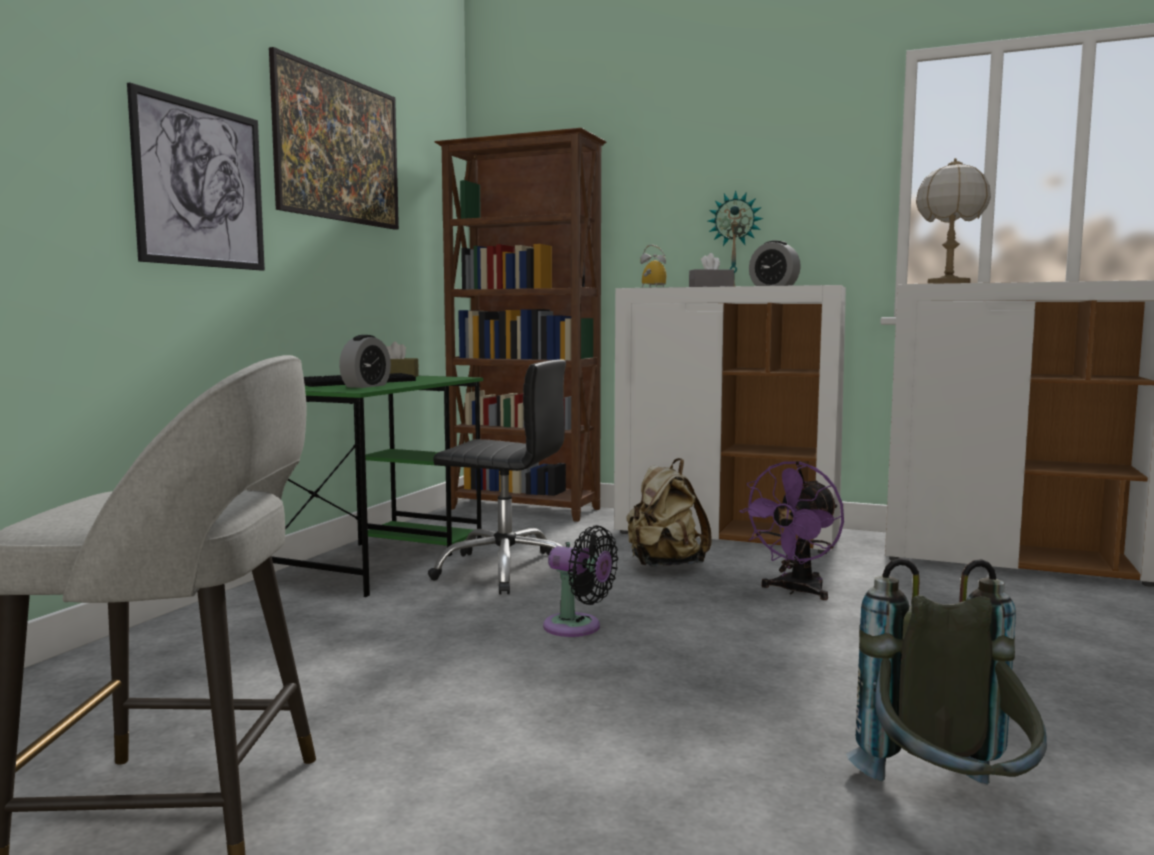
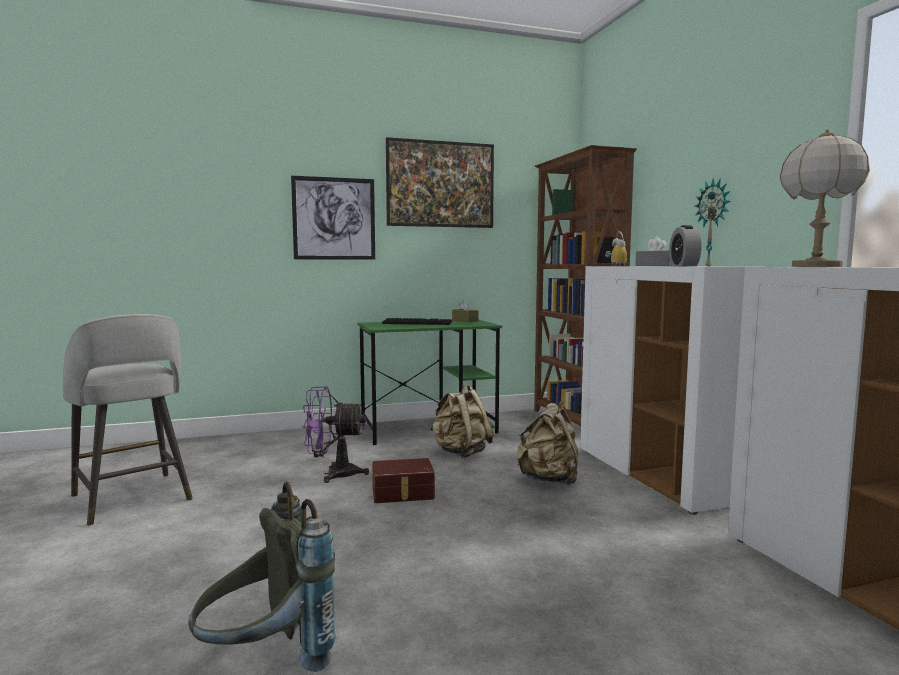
camera: 50 degrees right, 0 degrees up
alarm clock [339,335,391,388] -> none
black office chair [428,359,566,594] -> beige backpack [430,384,494,458]
black fan [543,525,618,637] -> brown storage box [372,458,435,503]
purple fan [739,461,844,600] -> purple fan moved to [302,386,369,483]

